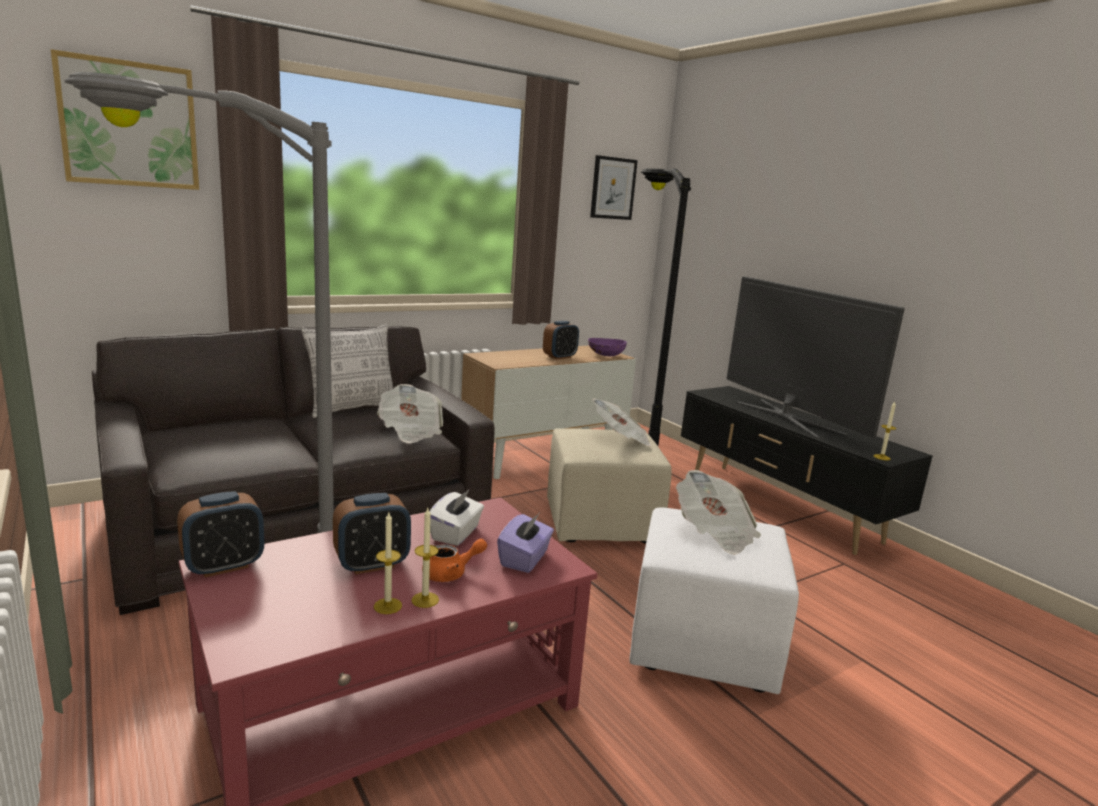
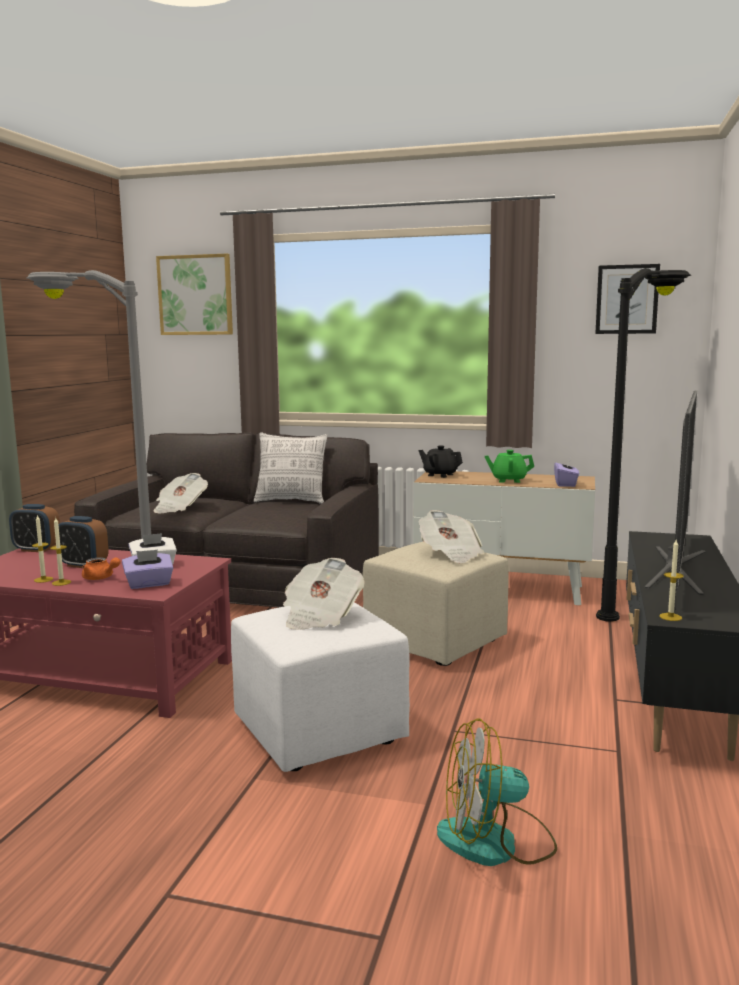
camera: 50 degrees right, 5 degrees down
newspaper [377,384,443,443] -> newspaper moved to [154,473,208,513]
alarm clock [543,321,579,360] -> green teapot [484,450,534,483]
purple bowl [588,338,627,356] -> purple tissue box [554,458,579,487]
none -> black teapot [419,446,463,478]
none -> fan [437,719,557,866]

